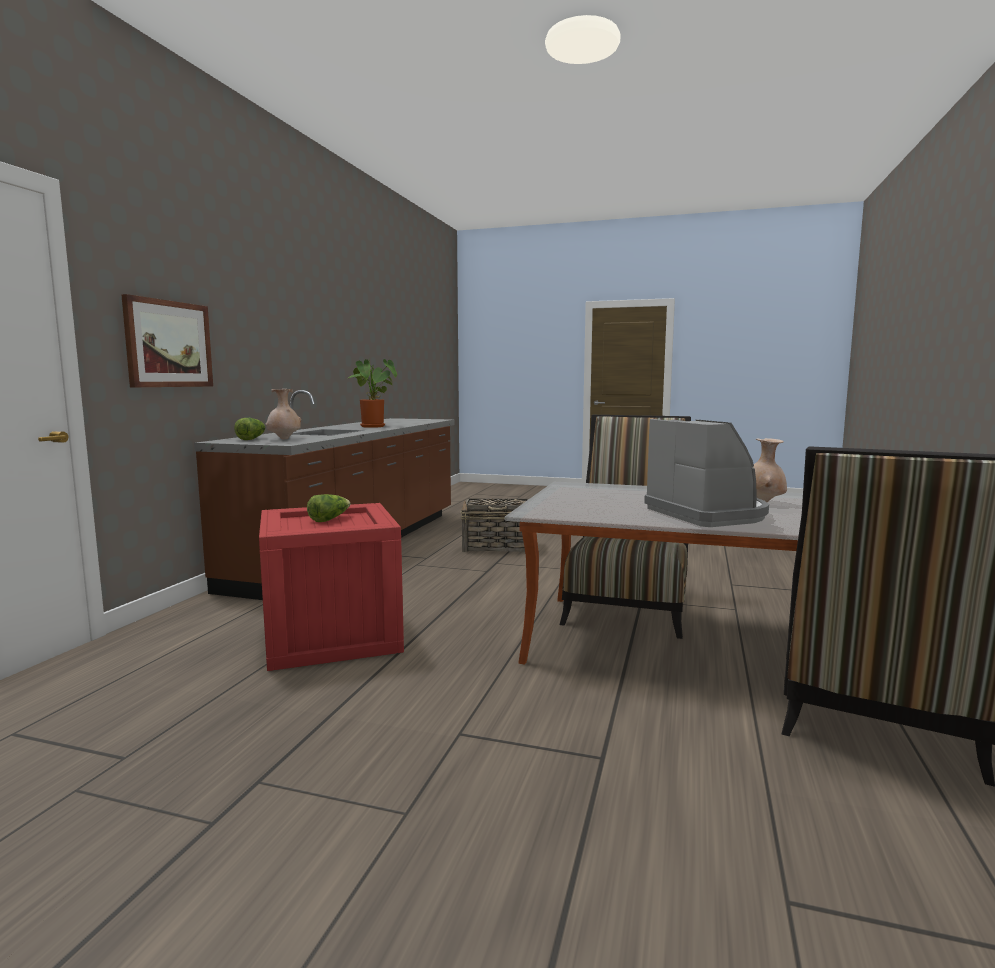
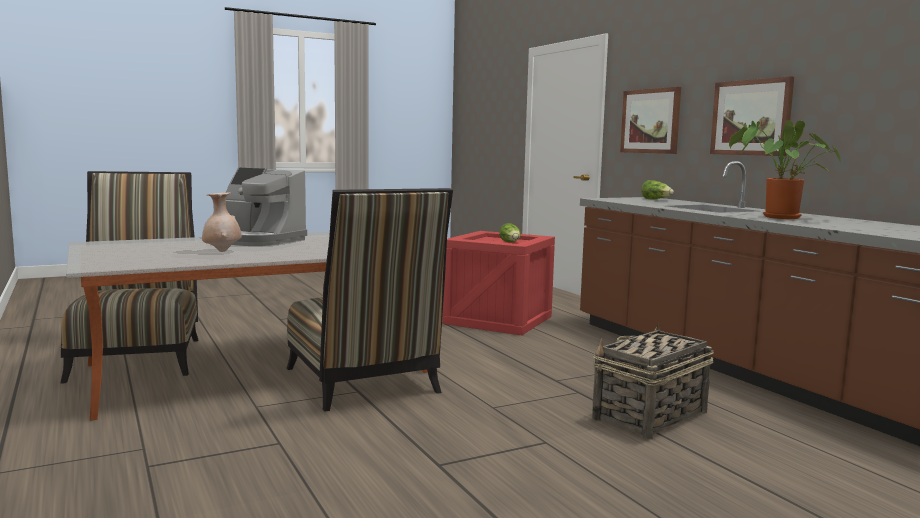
camera: 135 degrees right, 0 degrees up
beige vase [265,389,301,439] -> none
none -> picture [710,76,794,156]

